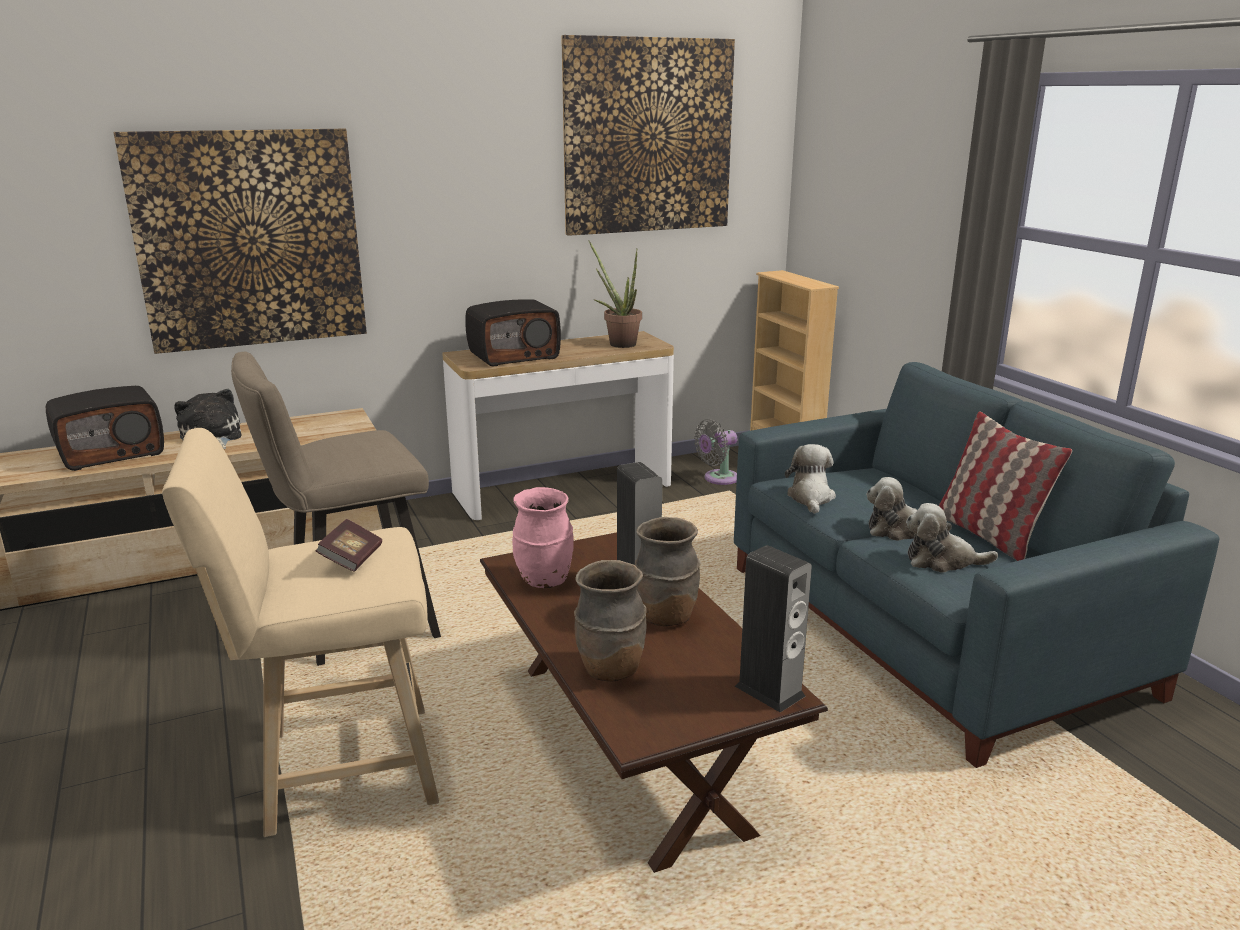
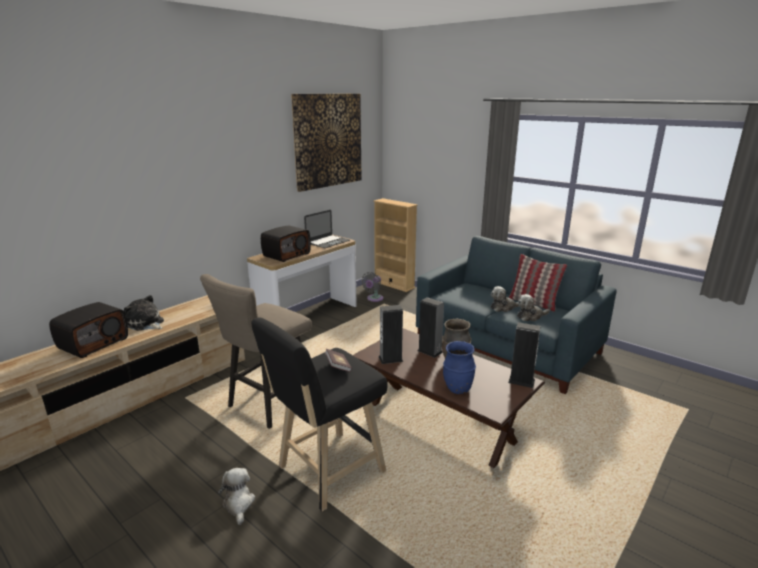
camera: 25 degrees left, 0 degrees up
picture [114,129,367,354] -> none
beige stool [162,428,439,837] -> black stool [252,317,387,512]
pink vase [512,487,574,588] -> speaker [379,305,404,364]
brown vase [574,560,647,681] -> blue vase [443,341,476,394]
potted plant [588,240,642,348] -> laptop [304,210,350,248]
plush toy [785,444,836,514] -> plush toy moved to [218,468,255,525]

